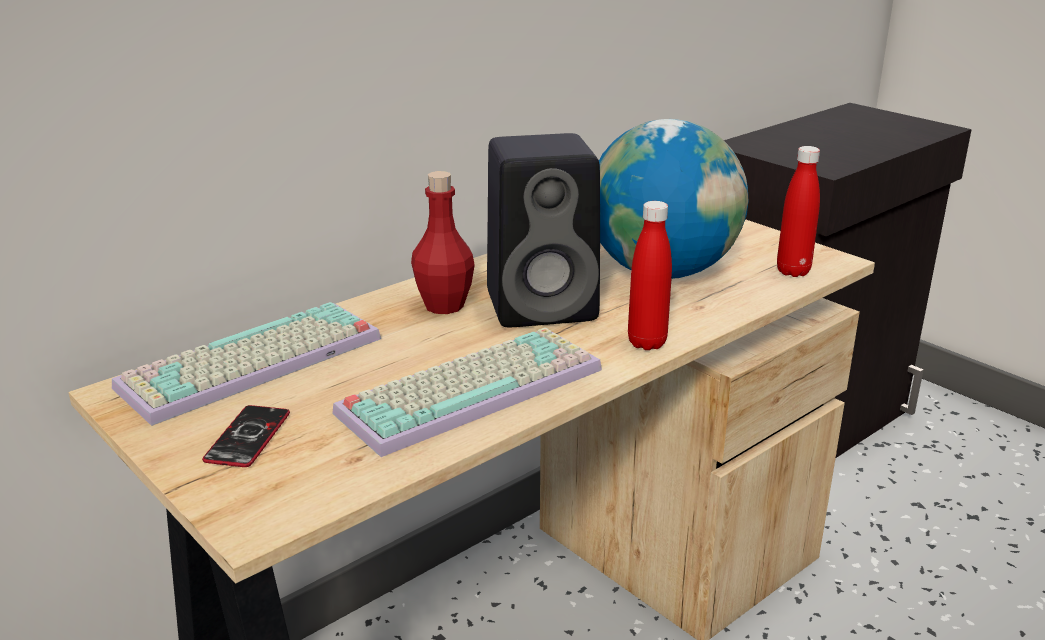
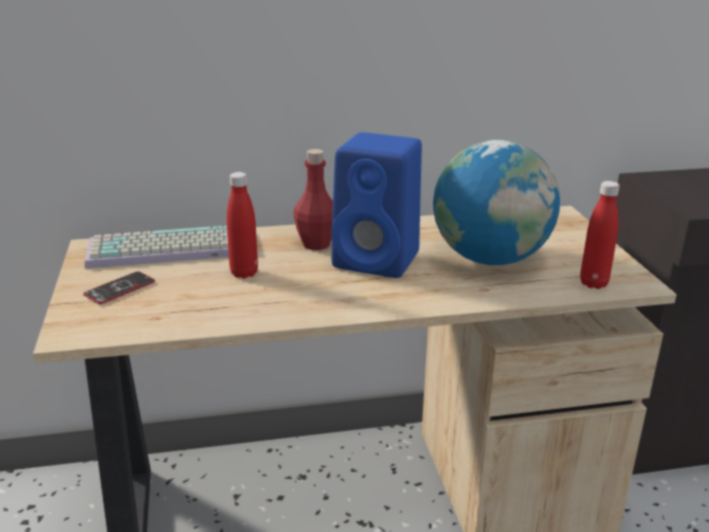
camera: 30 degrees right, 0 degrees up
keyboard [332,328,602,457] -> none
black speaker [487,133,600,328] -> blue speaker [331,132,422,278]
red bottle [628,201,672,350] -> red bottle moved to [227,172,258,278]

